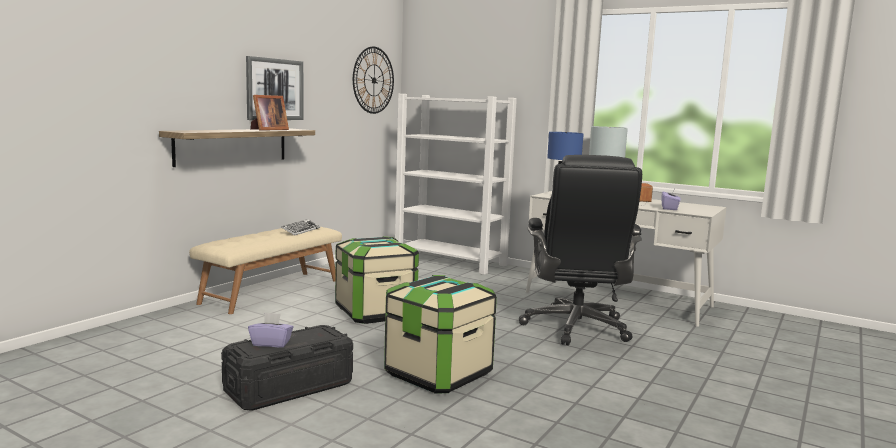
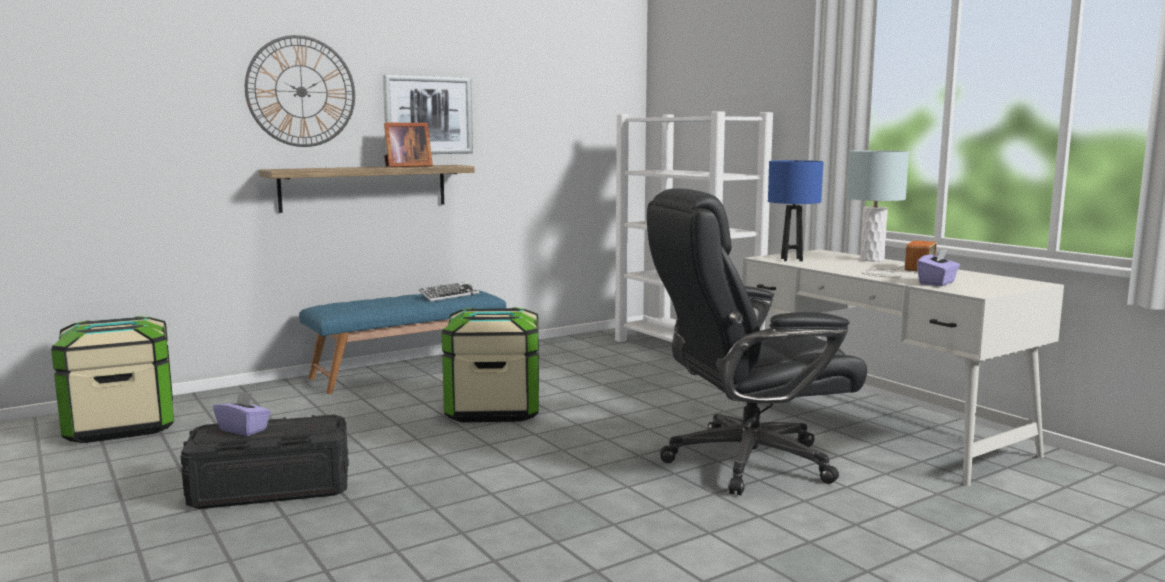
camera: 25 degrees right, 0 degrees up
beige bench [189,227,342,314] -> blue bench [299,290,506,394]
wall clock [353,47,394,114] -> wall clock moved to [245,35,355,147]
storage box [384,275,497,393] -> storage box moved to [51,316,174,443]
black office chair [519,155,642,345] -> black office chair turned 45 degrees clockwise [647,188,867,495]

